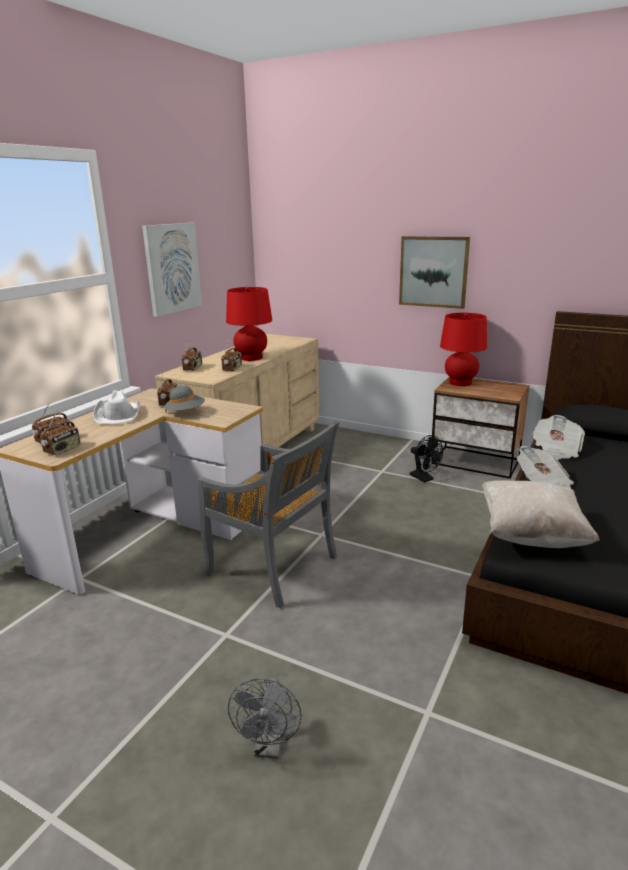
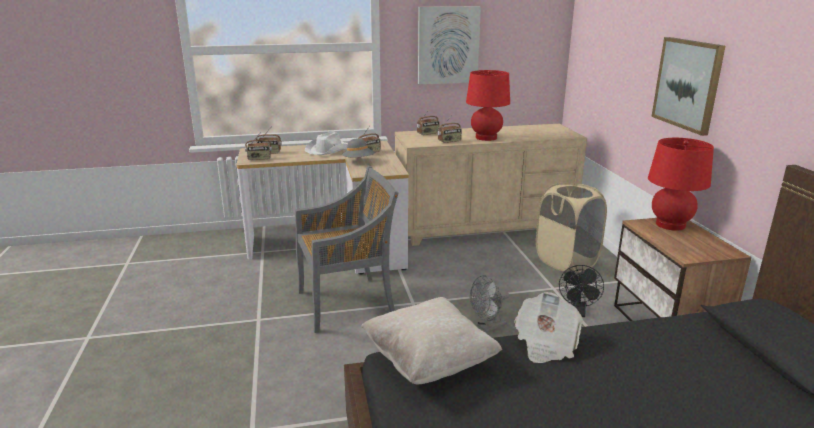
camera: 50 degrees right, 0 degrees up
grey chair [198,421,339,608] -> grey chair turned 105 degrees counterclockwise [295,166,399,333]
grey fan [228,678,302,759] -> grey fan moved to [470,275,509,332]
newspaper [532,415,585,460] -> none
none -> beige laundry basket [536,183,607,273]

